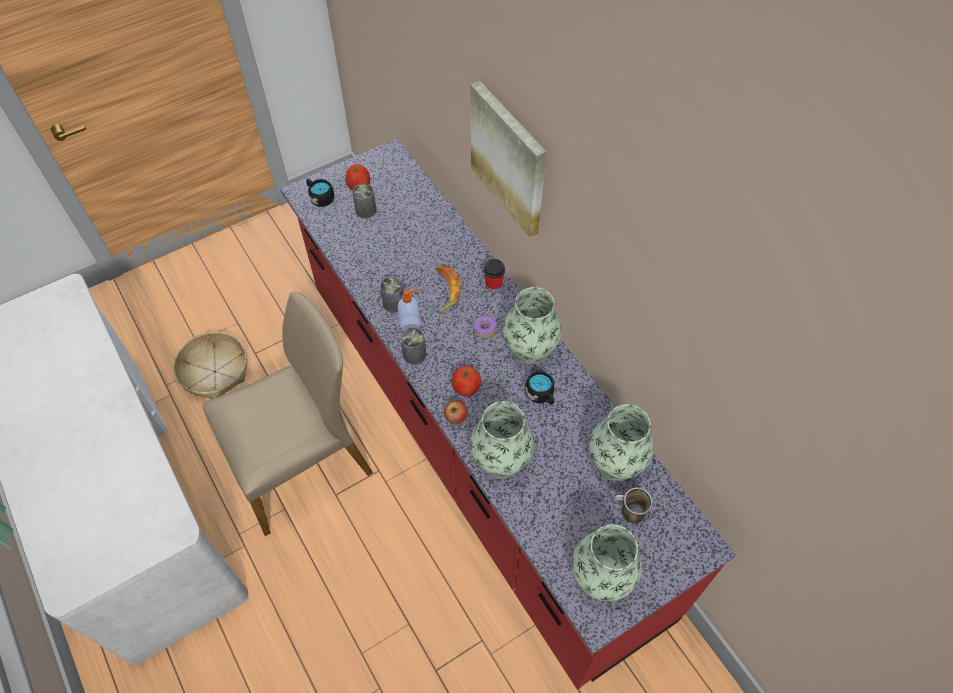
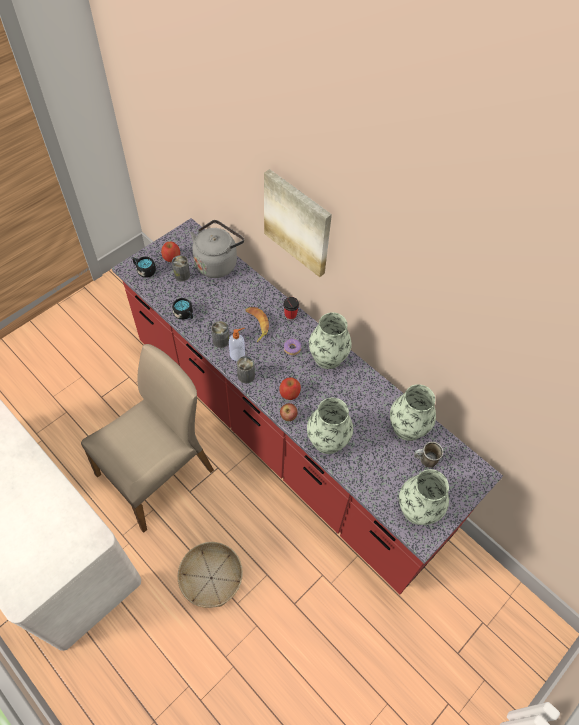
camera: 15 degrees left, 0 degrees up
basket [173,332,247,399] -> basket moved to [178,542,243,608]
black mug [525,371,555,405] -> black mug moved to [172,298,193,320]
none -> grey kettle [190,220,244,278]

